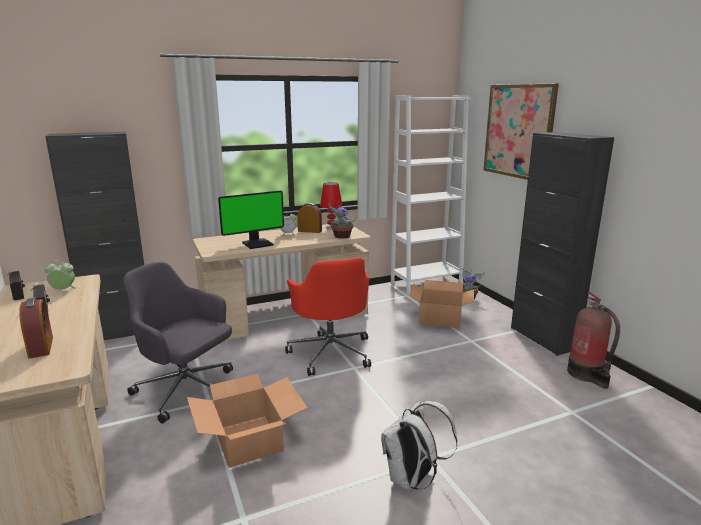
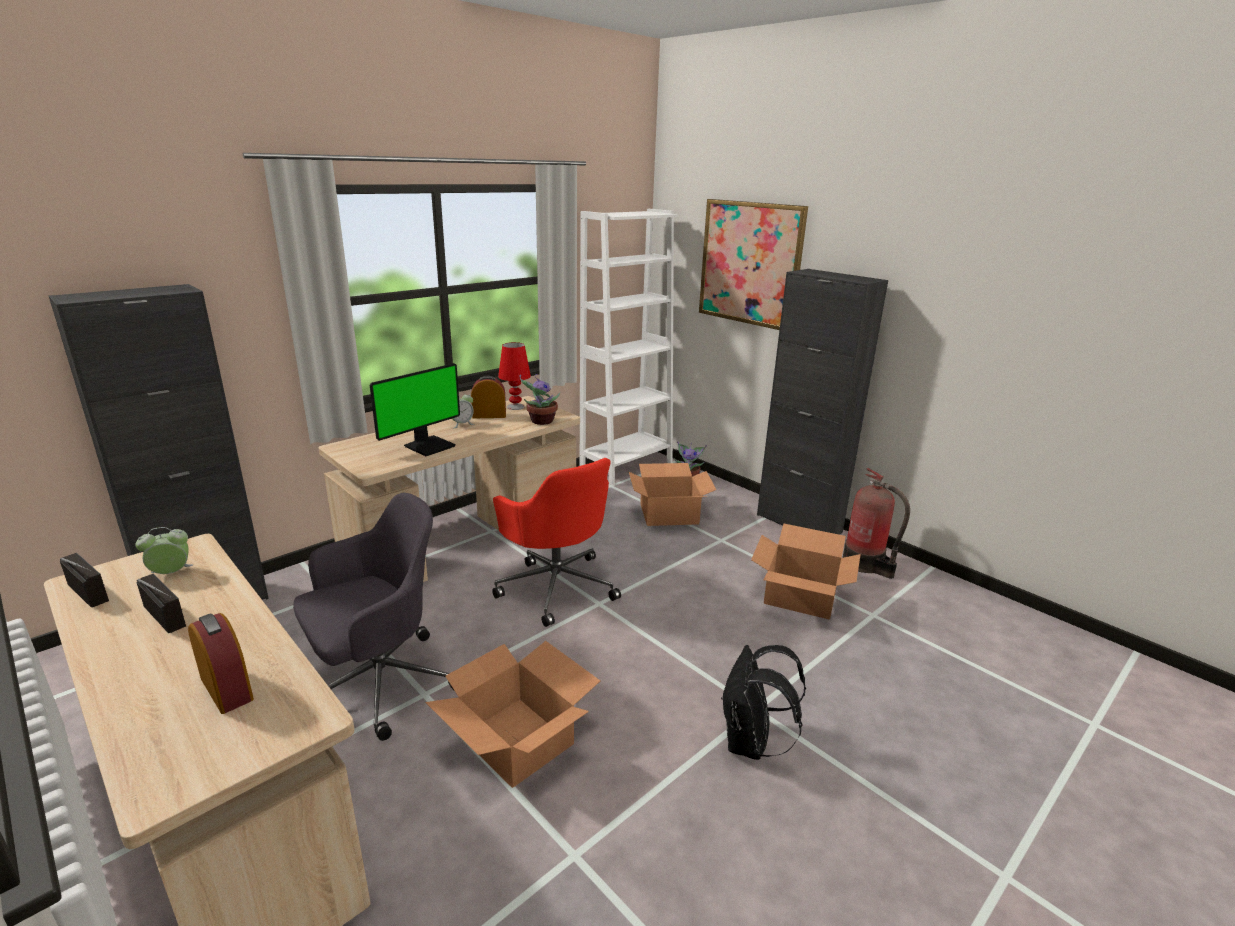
camera: 20 degrees left, 5 degrees up
grey office chair [123,262,233,424] -> grey office chair turned 135 degrees clockwise [293,493,454,741]
white backpack [381,401,457,491] -> black backpack [721,645,806,760]
none -> cardboard box [751,524,861,619]

